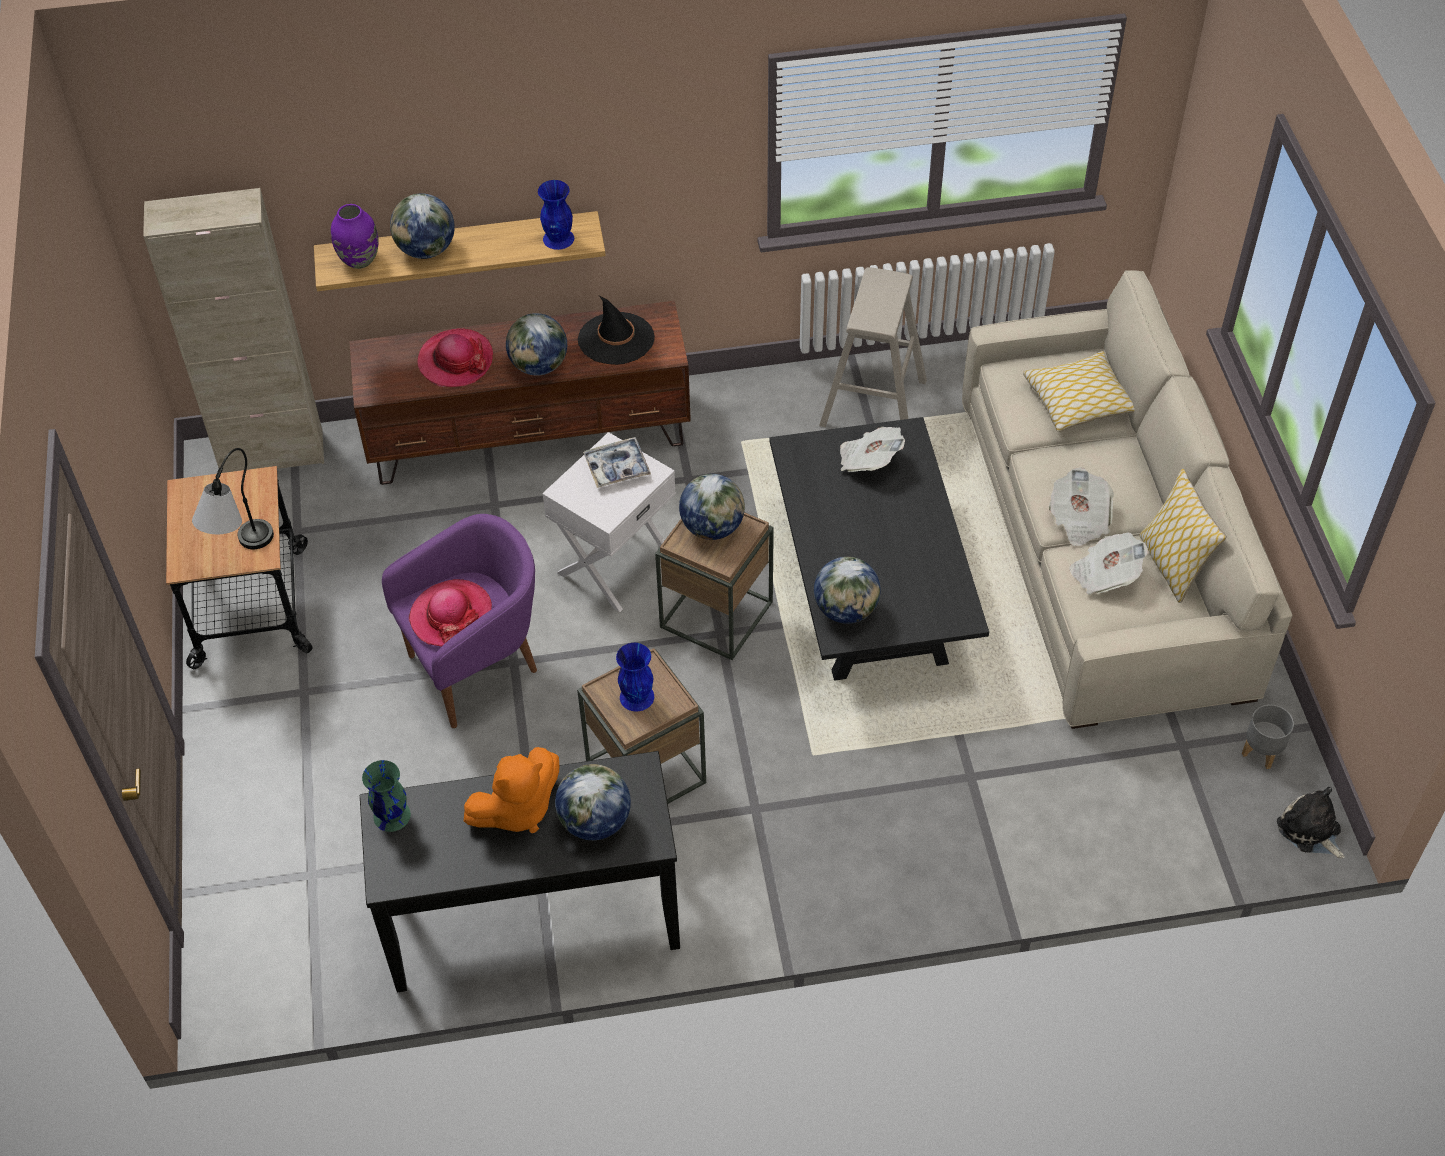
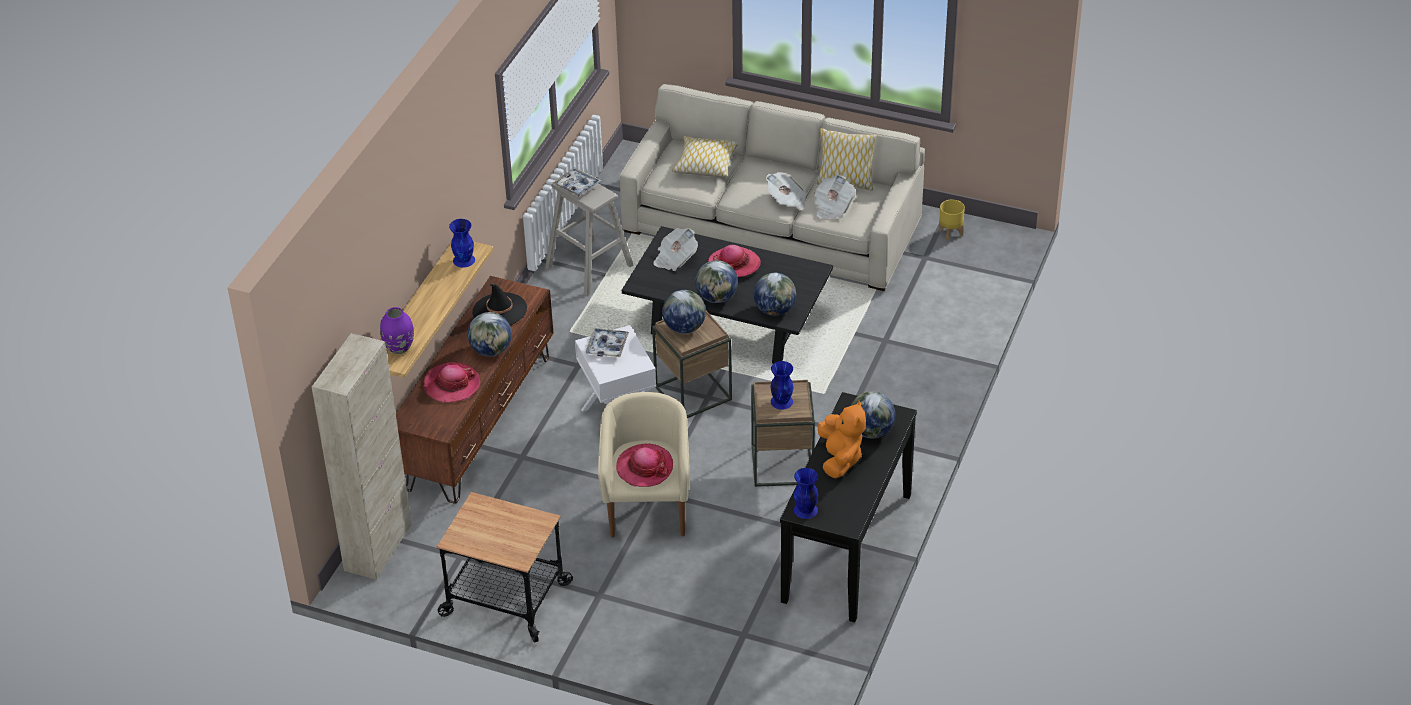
camera: 60 degrees left, 10 degrees down
table lamp [192,448,274,549] -> none
green vase [362,760,411,832] -> blue vase [794,468,818,519]
purple armchair [382,514,537,728] -> beige armchair [598,392,690,537]
globe [390,193,455,259] -> globe moved to [695,260,738,303]
grey planter [1242,704,1294,769] -> yellow planter [939,200,965,240]
plush toy [1277,787,1345,859] -> none
none -> tray [553,168,601,197]
none -> hat [708,245,761,277]

